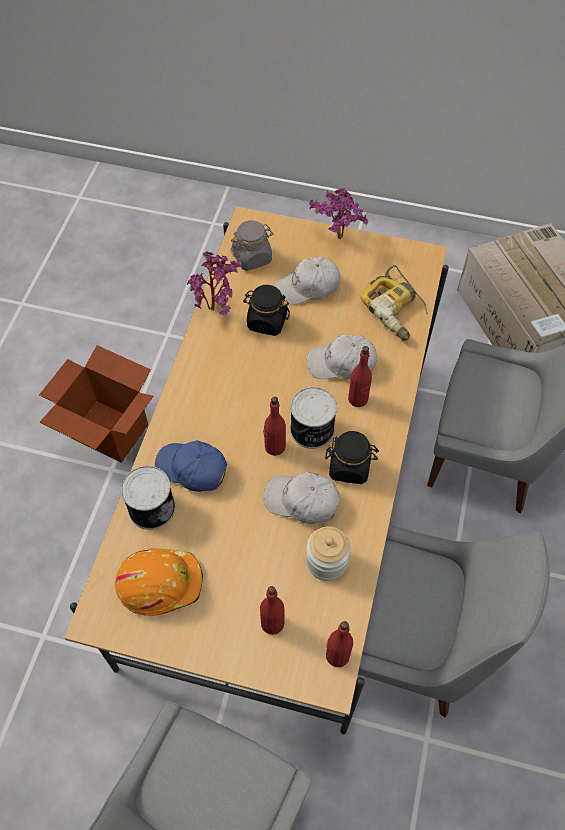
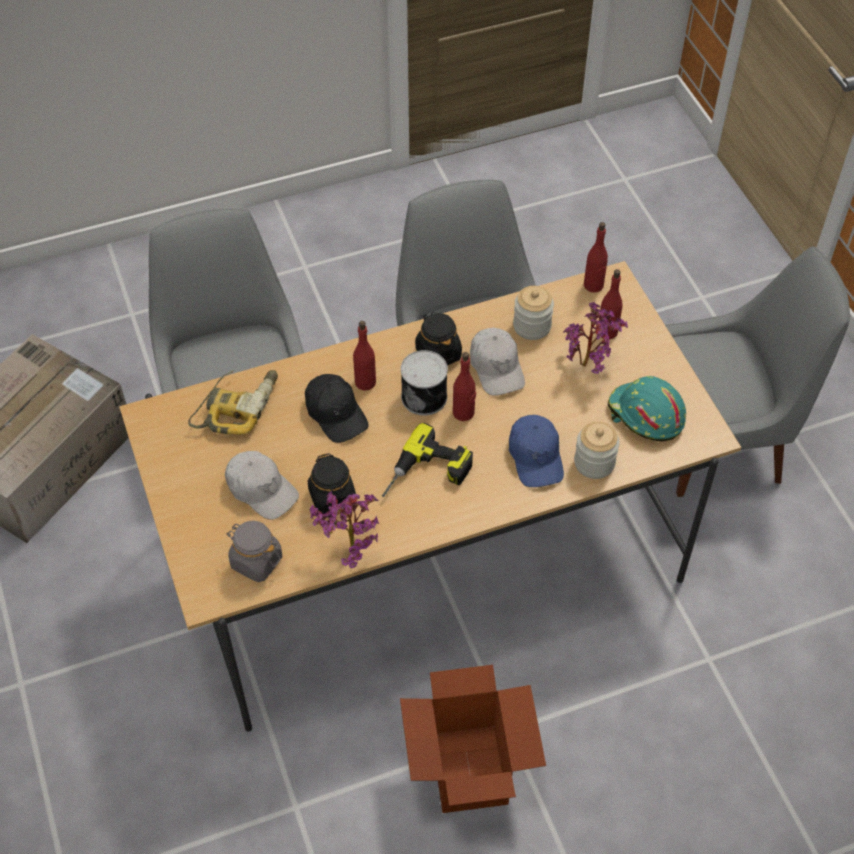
camera: 125 degrees left, 5 degrees down
orange hard hat [115,548,203,616] -> turquoise hard hat [608,376,686,441]
can [121,466,175,530] -> jar [574,422,620,479]
white cap [307,334,377,379] -> black cap [305,374,369,443]
potted plant [309,188,368,239] -> potted plant moved to [563,302,628,374]
none -> power drill [382,423,473,497]

